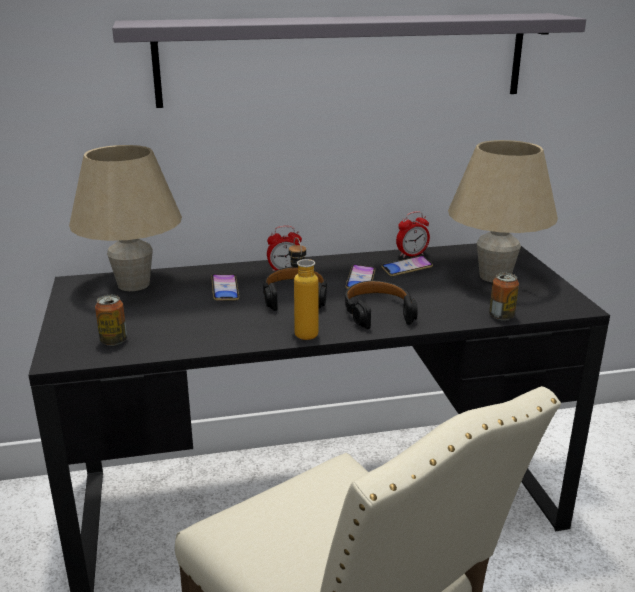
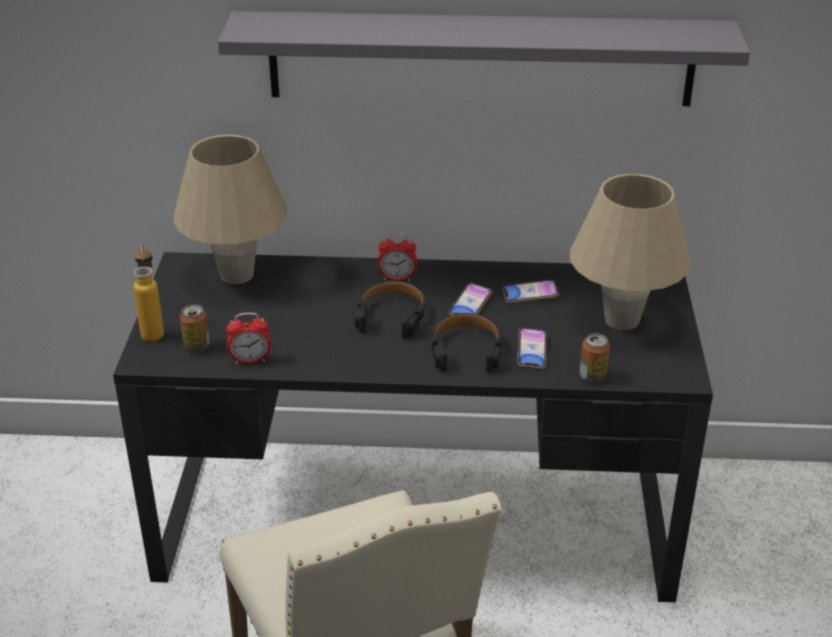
camera: 15 degrees right, 10 degrees up
phone [211,274,239,300] -> phone moved to [517,328,547,369]
bottle [289,237,318,340] -> bottle moved to [133,243,164,341]
alarm clock [396,211,430,258] -> alarm clock moved to [226,313,271,364]

